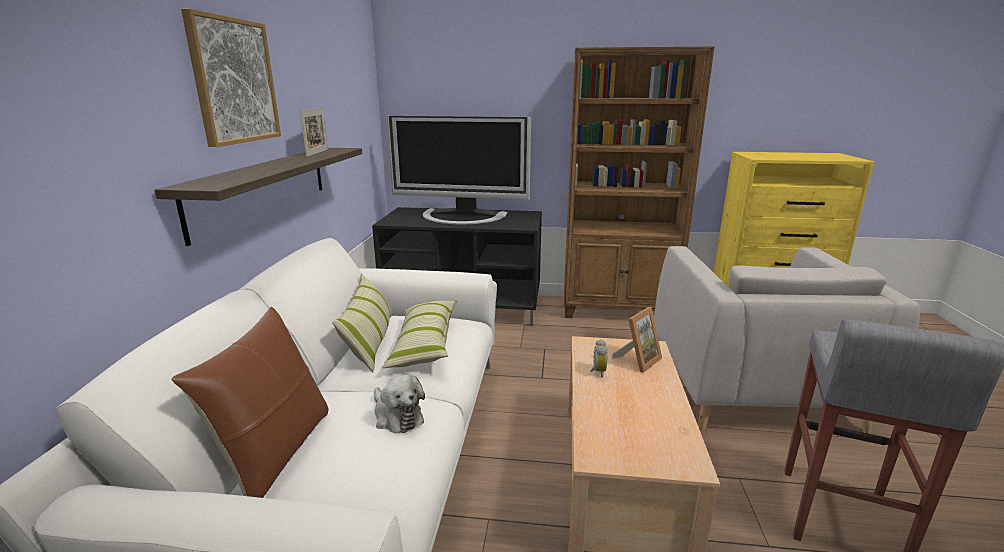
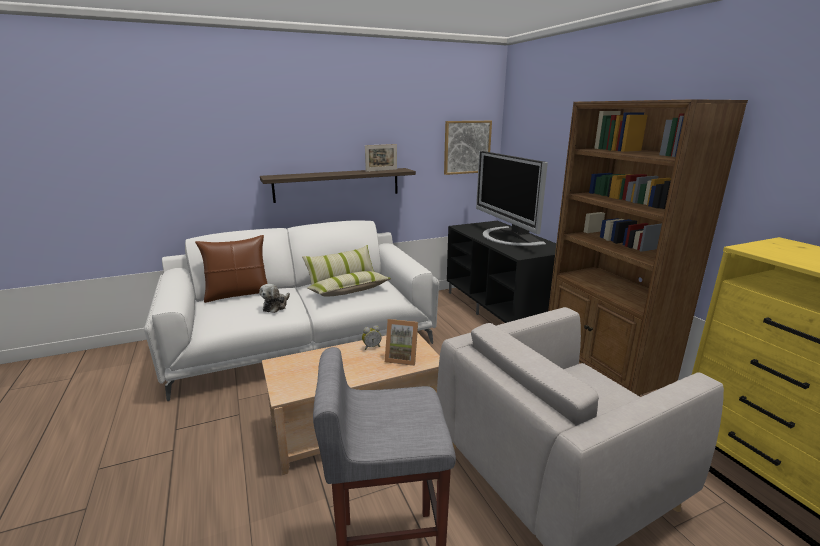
camera: 60 degrees right, 0 degrees up
picture [181,9,281,147] -> picture moved to [444,121,492,175]

